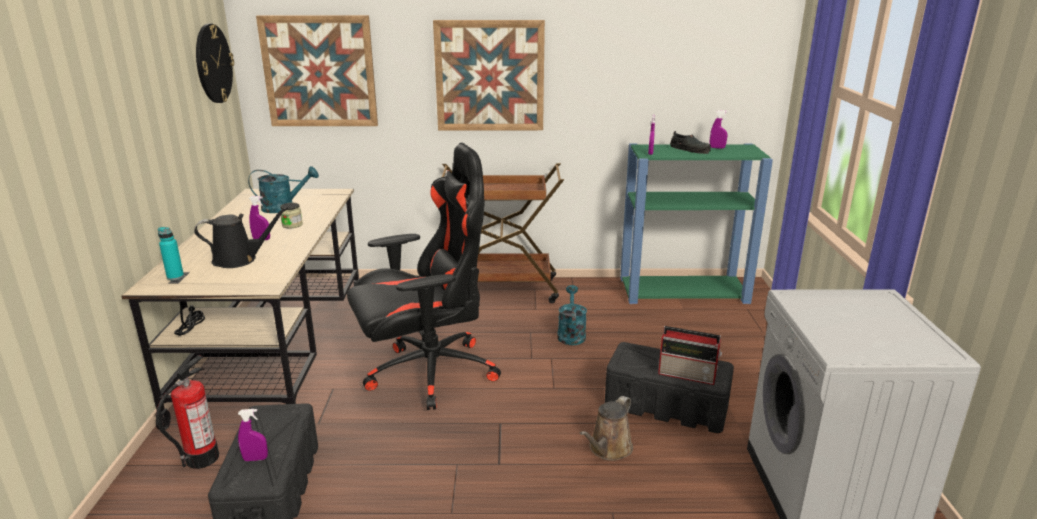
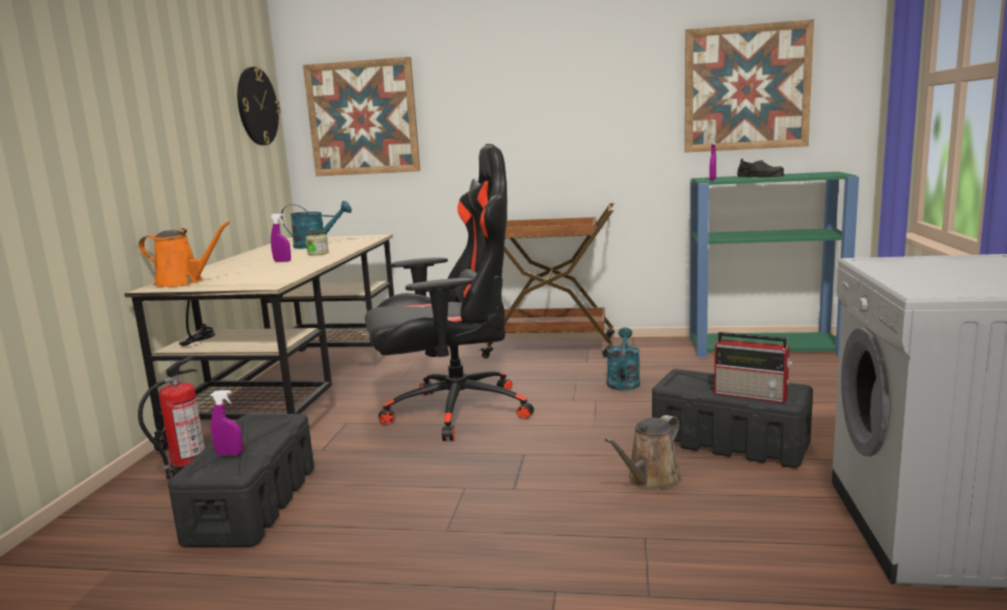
camera: 10 degrees right, 10 degrees down
turquoise bottle [158,227,184,280] -> orange watering can [139,222,230,287]
black watering can [194,207,288,268] -> none
picture [433,20,545,130] -> picture moved to [685,19,814,153]
purple spray bottle [710,110,728,149] -> none

